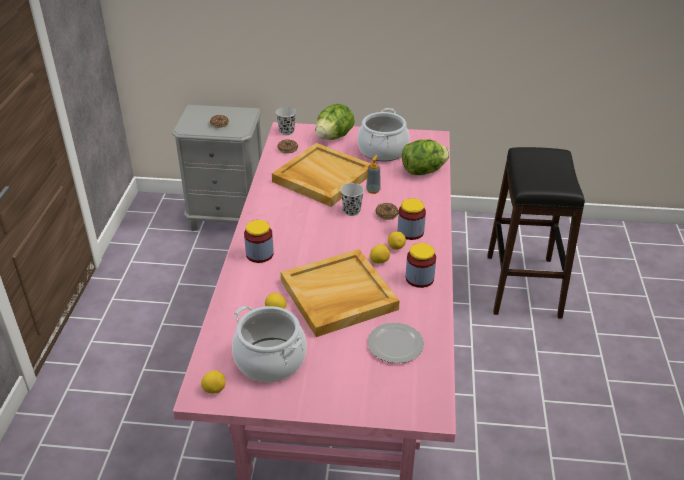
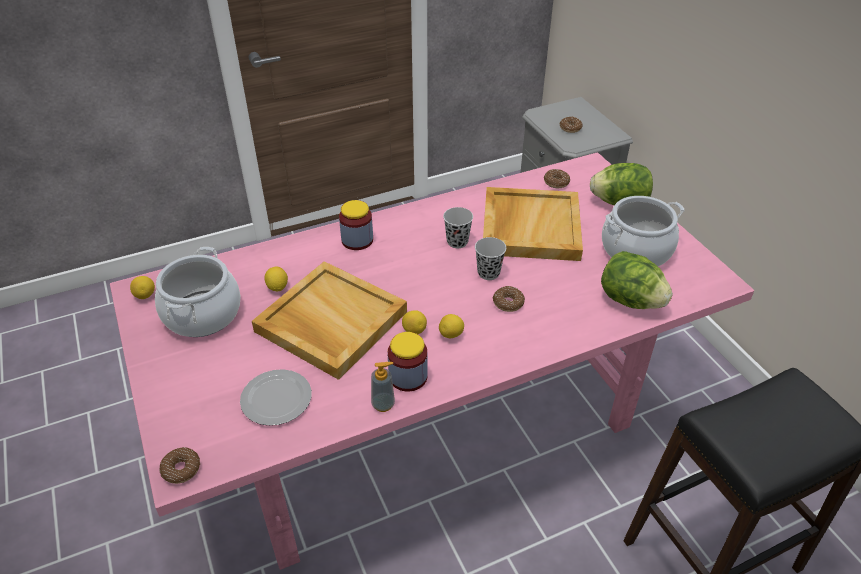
camera: 60 degrees right, 5 degrees up
black cup [276,107,296,135] -> black cup moved to [443,207,473,248]
soap dispenser [366,155,381,194] -> soap dispenser moved to [371,362,395,412]
jar [398,198,426,240] -> none
none -> donut [160,447,200,484]

